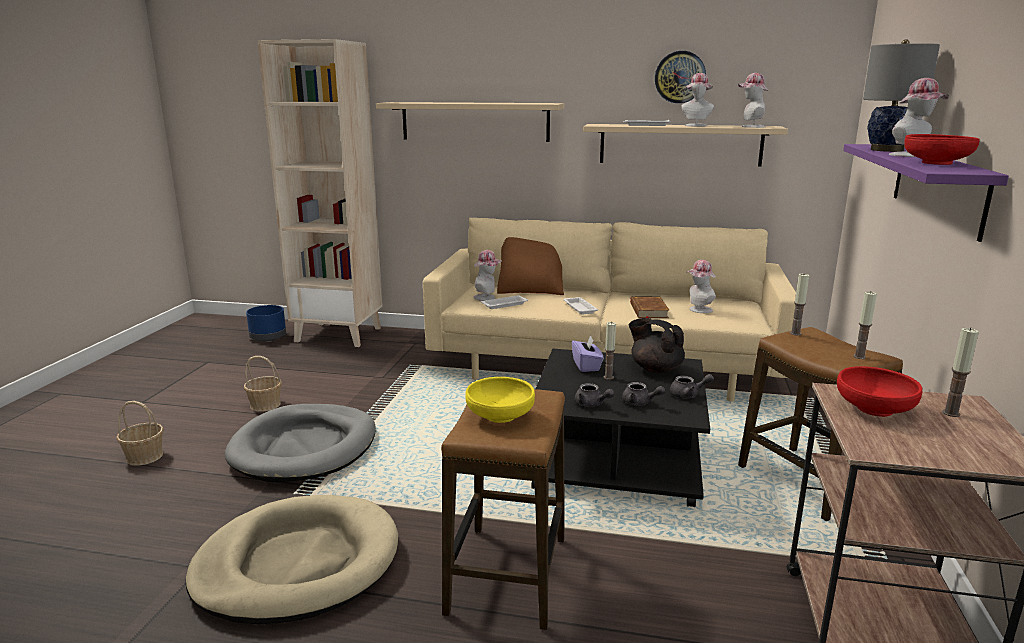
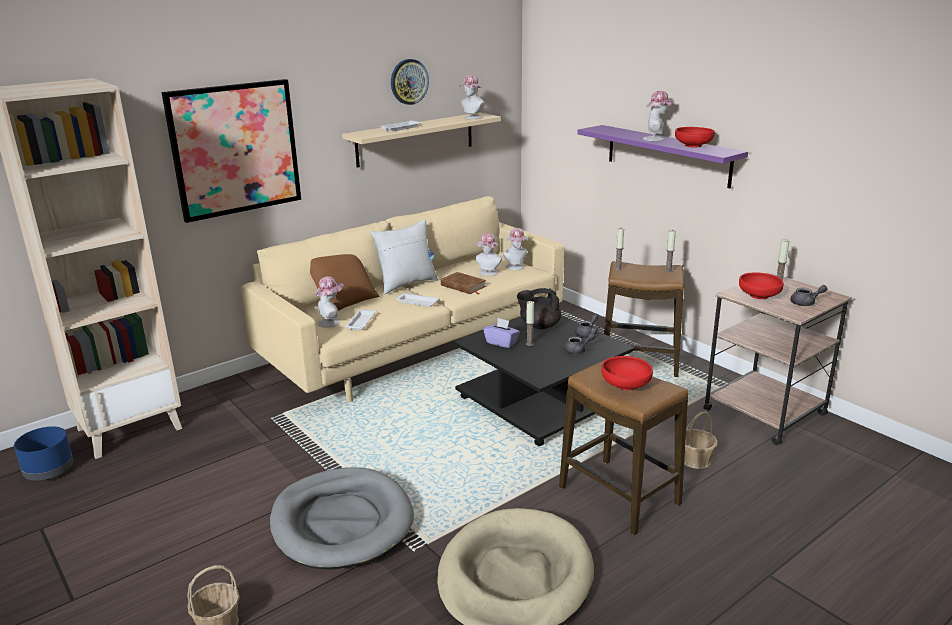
camera: 50 degrees left, 5 degrees up
basket [244,356,282,412] -> basket moved to [684,412,718,469]
beige shelf [376,102,564,142] -> picture [161,79,301,223]
yellow bowl [465,377,535,423] -> red bowl [601,356,653,390]
grey teapot [575,383,614,407] -> grey teapot moved to [790,285,828,306]
hat [681,73,714,127] -> hat moved to [503,228,528,270]
grey table lamp [863,39,940,152] -> none
none -> grey pillow [370,219,438,294]

